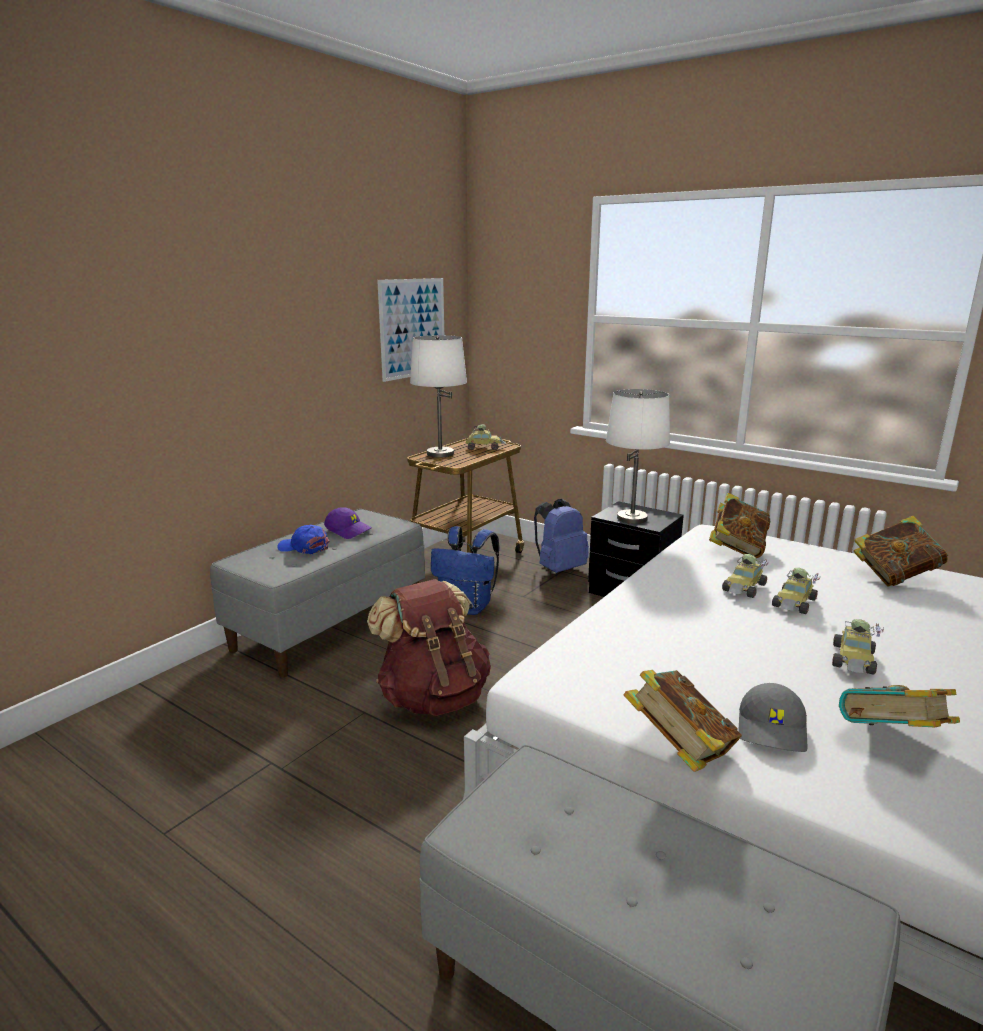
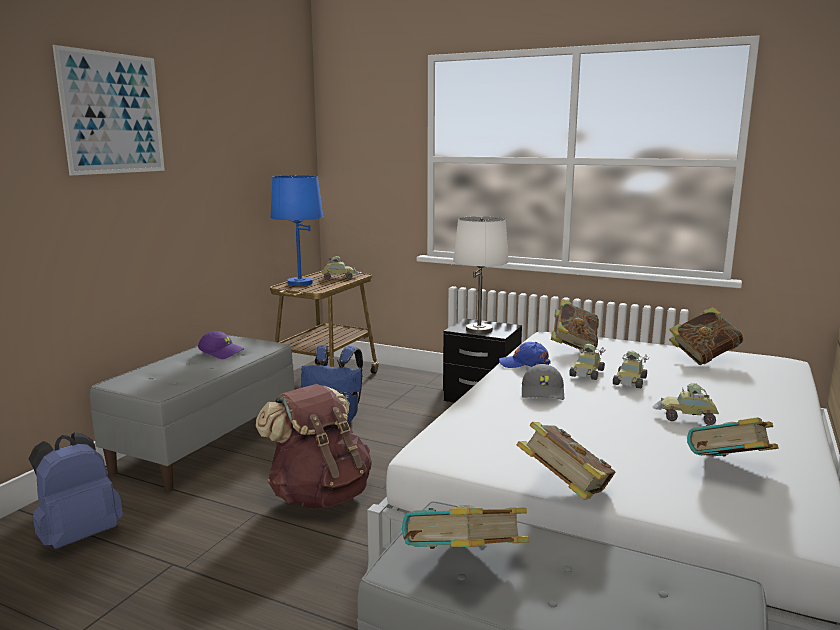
camera: 10 degrees left, 5 degrees down
blue cap [277,525,330,554] -> blue cap moved to [499,342,551,368]
picture [377,278,444,382] -> picture moved to [53,45,165,175]
white table lamp [410,335,467,458] -> blue table lamp [270,175,323,286]
blue backpack [534,499,589,573] -> blue backpack moved to [28,432,123,549]
grey cap [738,683,807,752] -> grey cap moved to [522,364,564,400]
toy car [832,619,884,675] -> toy car turned 90 degrees clockwise [653,383,719,425]
none -> book [402,505,529,549]

